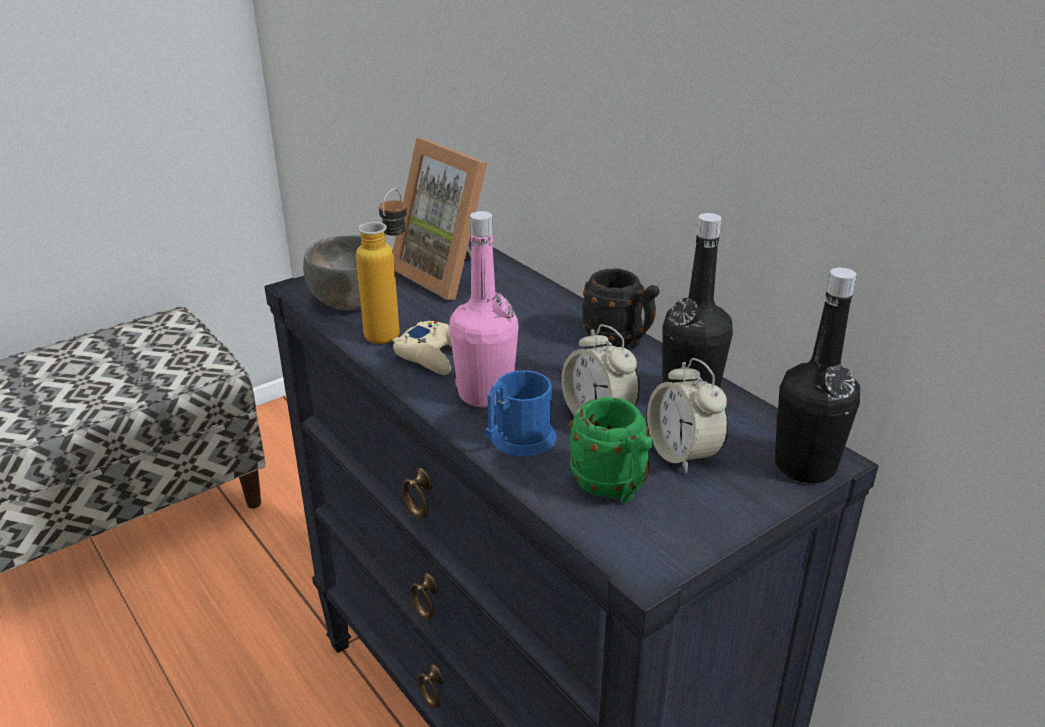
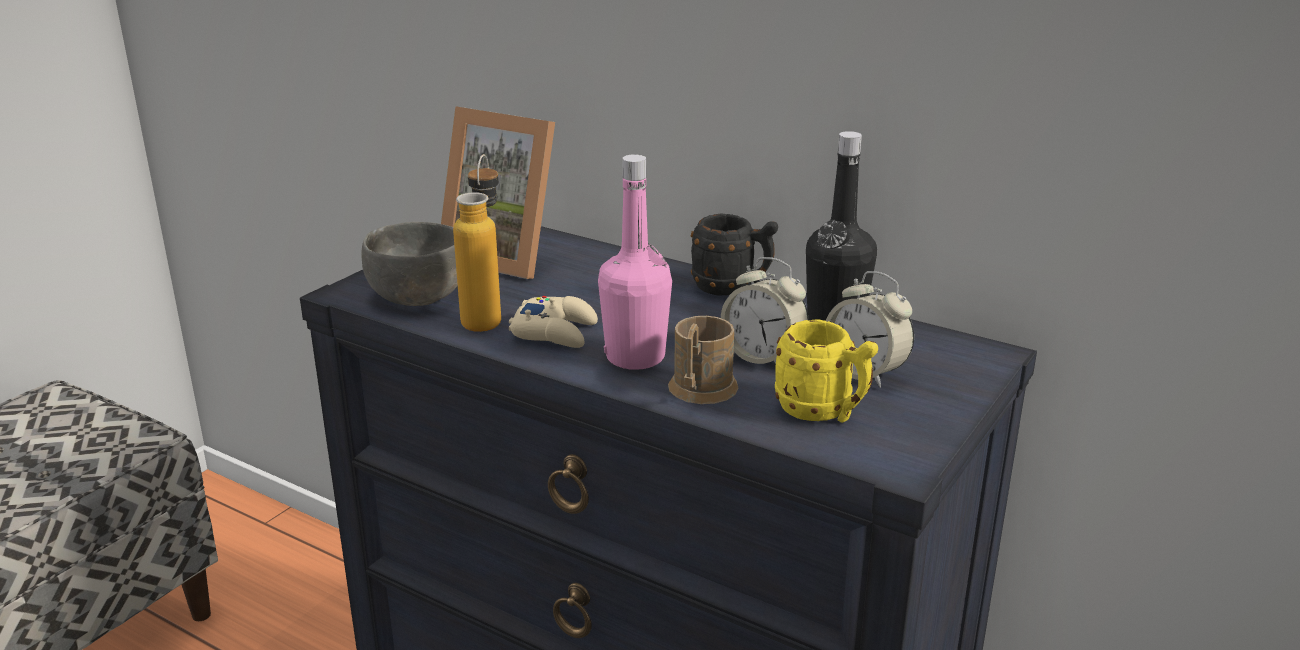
camera: 20 degrees left, 5 degrees down
blue mug [485,370,557,456] -> brown mug [668,316,739,404]
green mug [569,397,653,503] -> yellow mug [775,320,878,423]
black bottle [775,268,860,483] -> none

